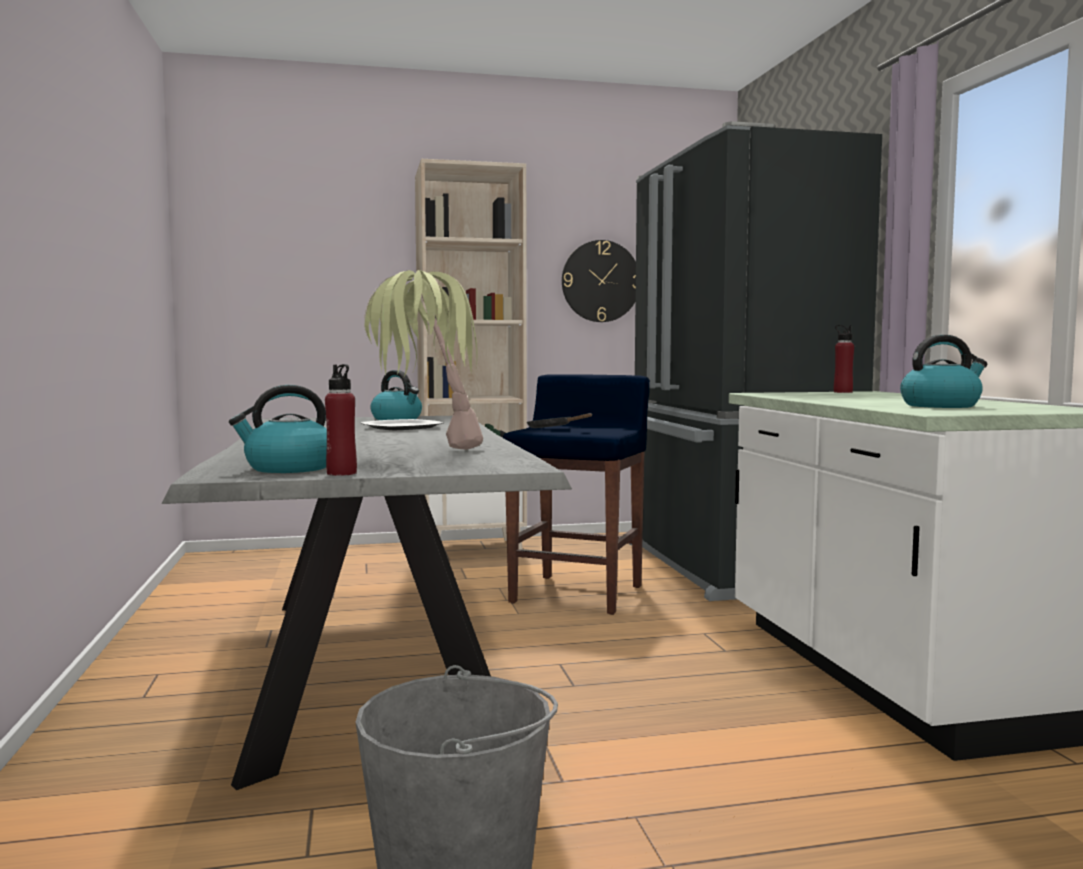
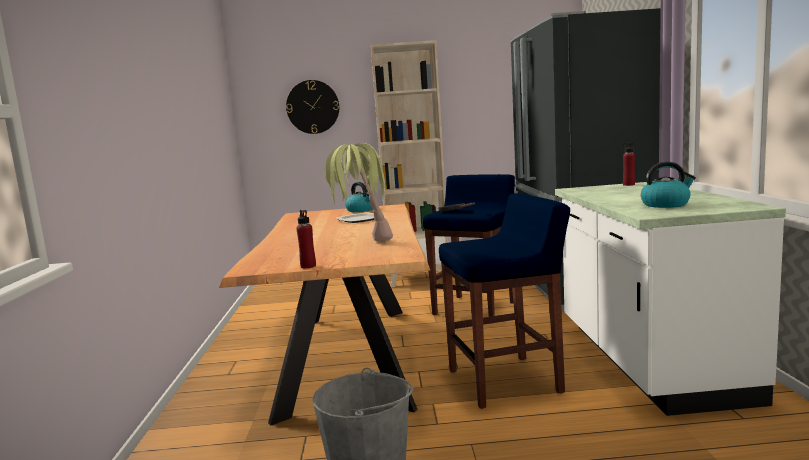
camera: 10 degrees right, 5 degrees up
grey dining table [162,416,572,790] -> brown dining table [219,204,430,426]
kettle [229,385,327,473] -> none
wall clock [562,240,636,322] -> wall clock moved to [286,80,339,134]
none -> blue stool [439,193,570,409]

